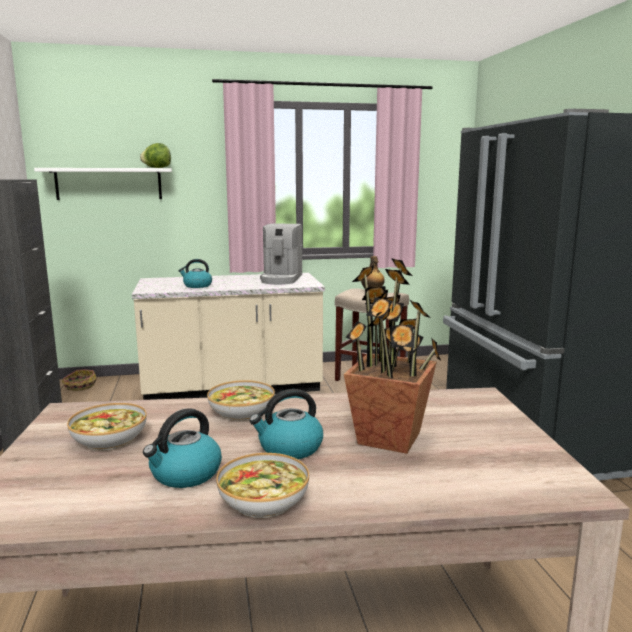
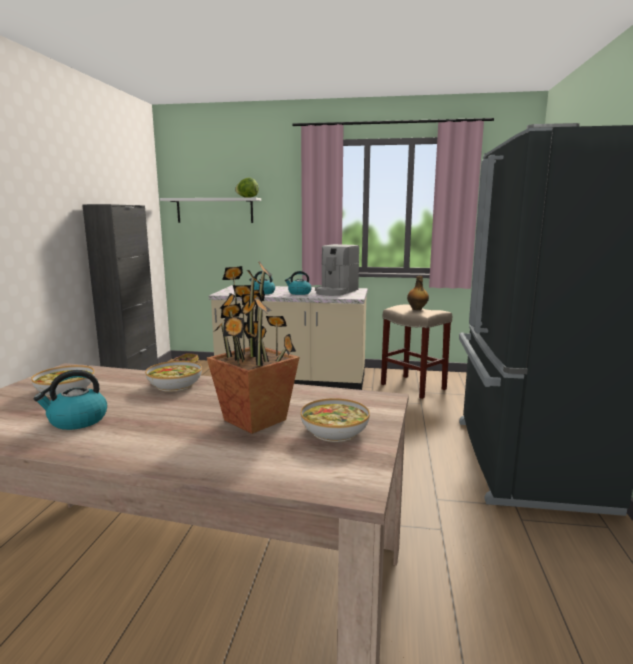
camera: 20 degrees right, 0 degrees up
bowl [216,453,309,518] -> bowl moved to [300,398,370,442]
kettle [249,389,323,459] -> kettle moved to [285,271,312,295]

